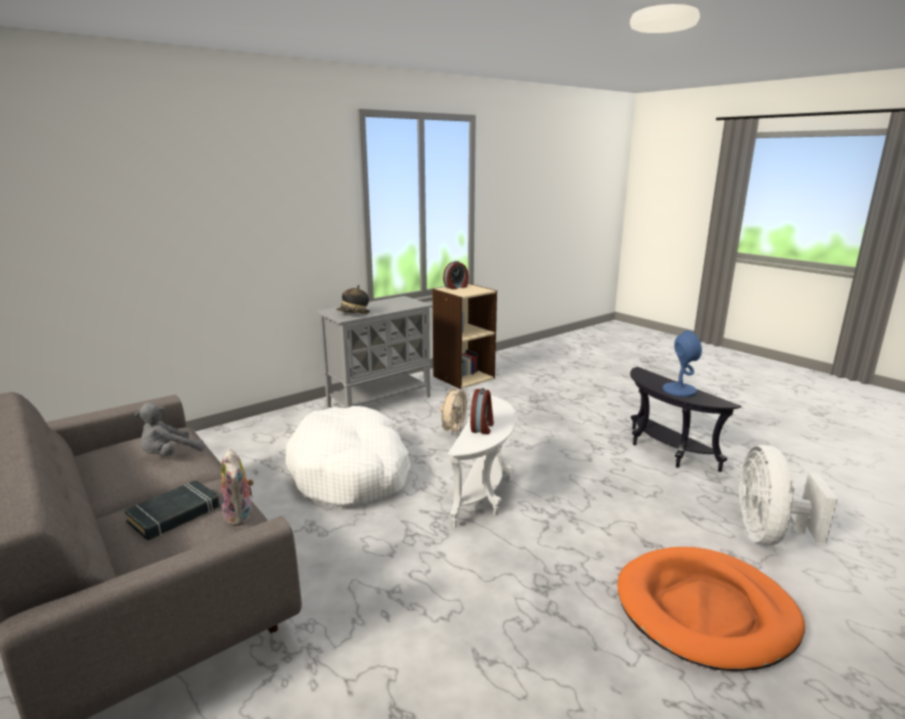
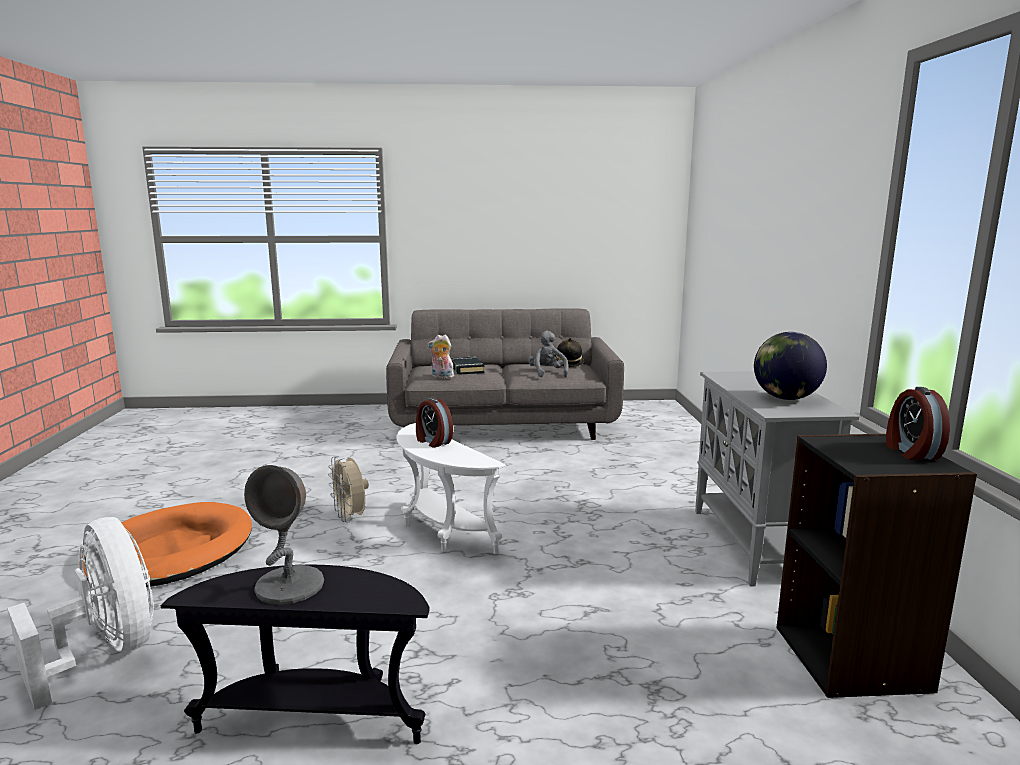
camera: 125 degrees right, 5 degrees down
white dog bed [285,406,411,507] -> none
hat [336,285,370,314] -> hat moved to [554,338,584,367]
beige bookcase [432,283,497,389] -> black bookcase [776,434,977,698]
beige fan [440,386,471,436] -> beige fan moved to [328,456,369,523]
blue table lamp [662,330,702,397] -> grey table lamp [244,465,324,605]
none -> globe [754,332,827,400]

